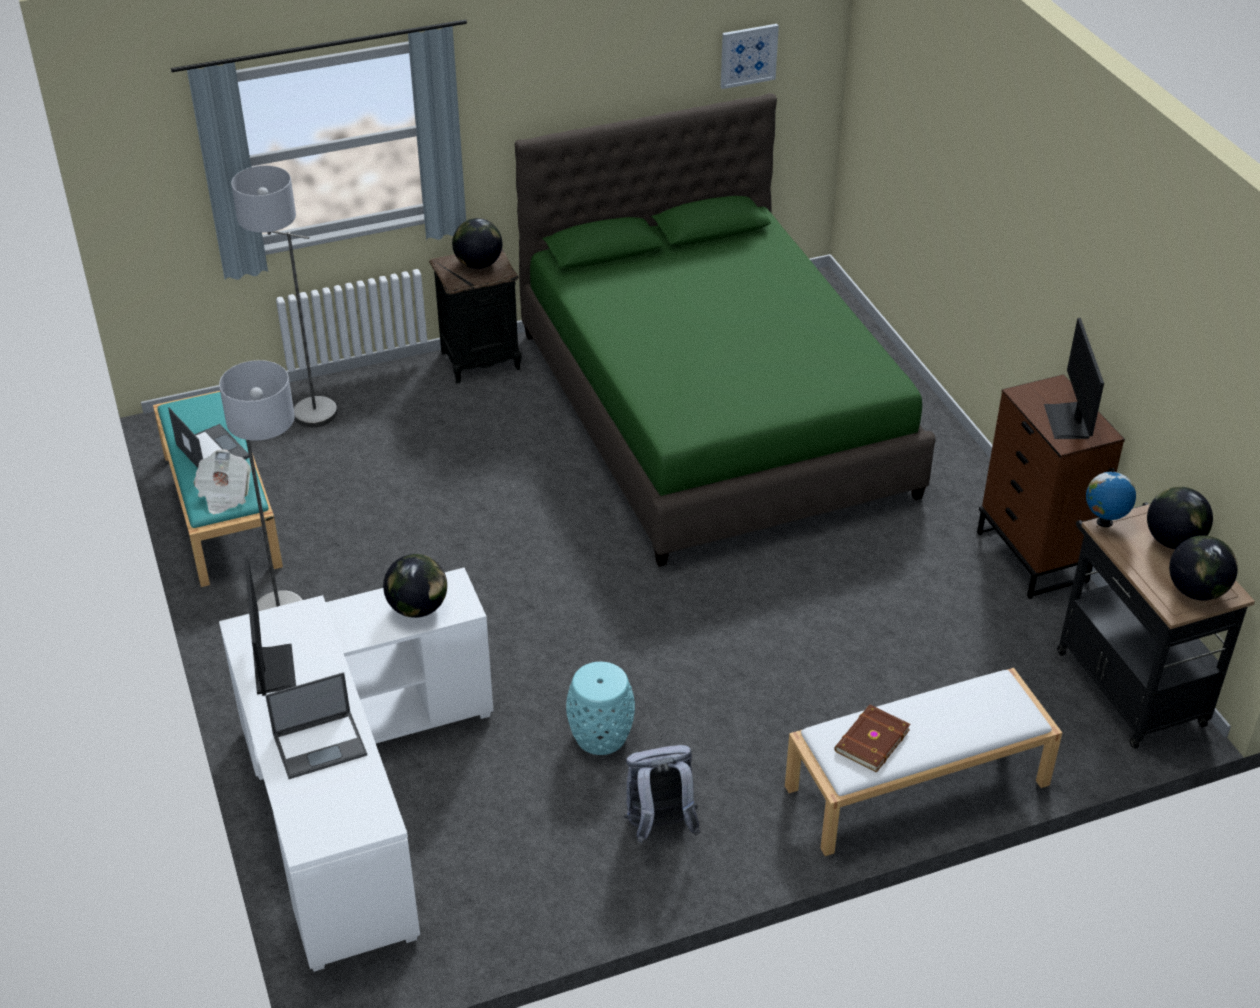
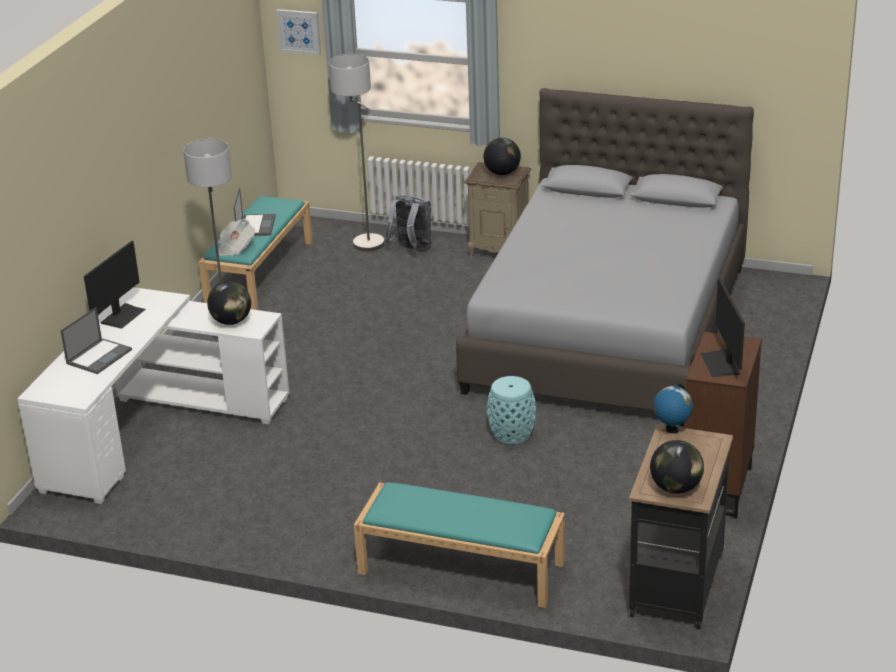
camera: 40 degrees right, 10 degrees down
laptop [265,672,367,779] -> laptop turned 75 degrees counterclockwise [61,307,132,374]
black nightstand [429,248,522,384] -> beige nightstand [465,162,531,257]
green bed [515,93,936,567] -> grey bed [456,88,754,426]
turquoise stool [566,662,635,755] -> turquoise stool moved to [487,376,536,445]
grey backpack [624,745,700,844] -> grey backpack moved to [385,196,432,251]
picture [721,24,779,89] -> picture moved to [276,9,321,55]
white bench [785,668,1062,856] -> turquoise bench [354,482,565,608]
brown book [834,705,911,773] -> none
monitor [1044,318,1104,439] -> monitor turned 45 degrees counterclockwise [700,278,745,377]
globe [1147,487,1213,549] -> none

